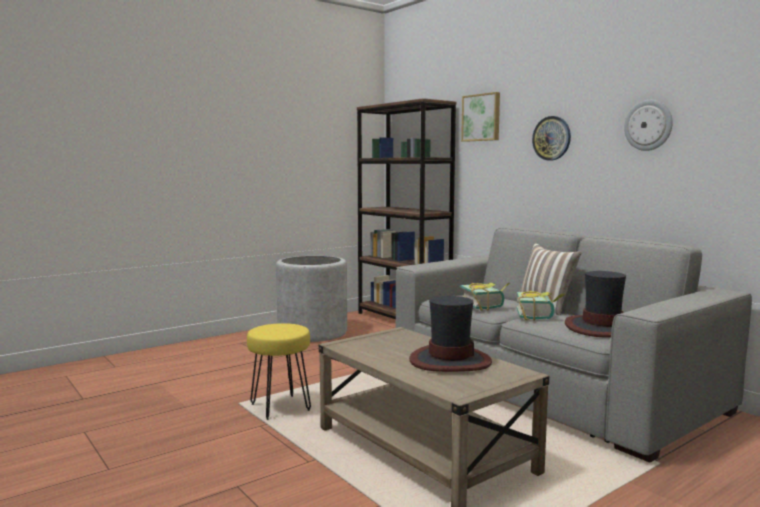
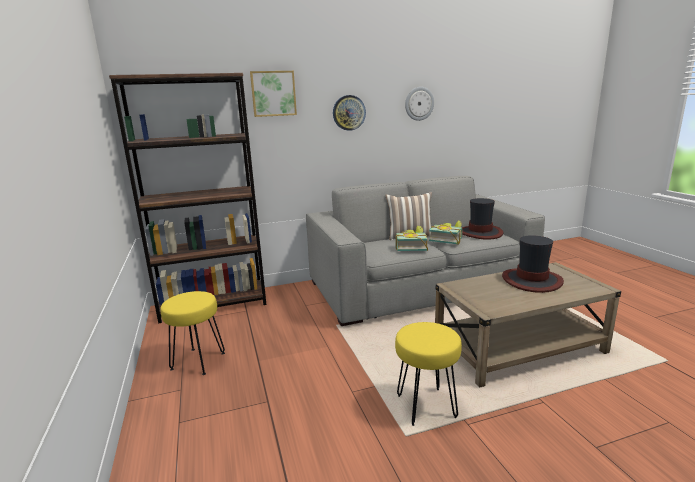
camera: 70 degrees left, 10 degrees up
grey planter [276,256,347,342] -> yellow stool [160,291,225,375]

